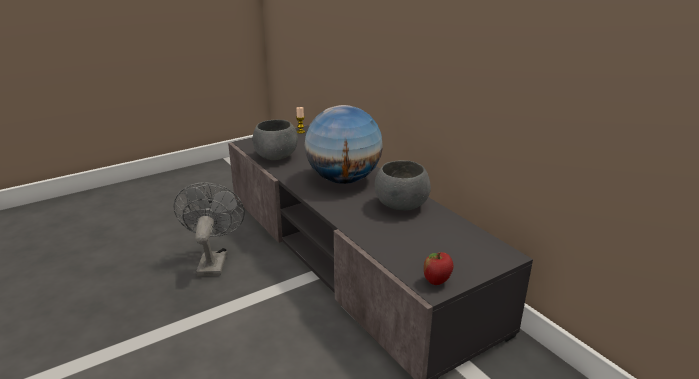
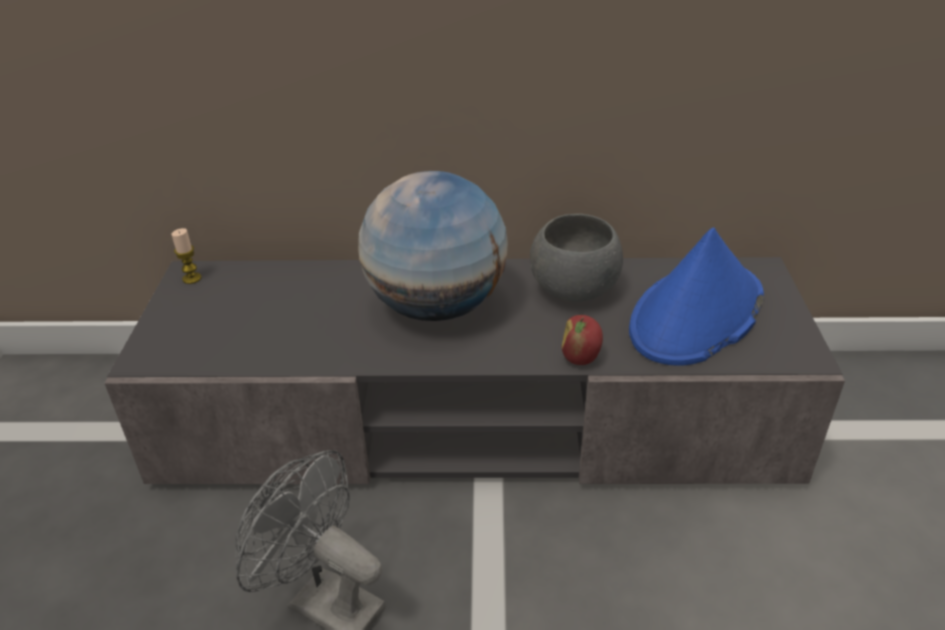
camera: 55 degrees left, 10 degrees up
grey bowl [252,120,298,160] -> none
apple [424,252,453,285] -> apple moved to [561,315,603,365]
none -> blue hat [629,228,764,366]

